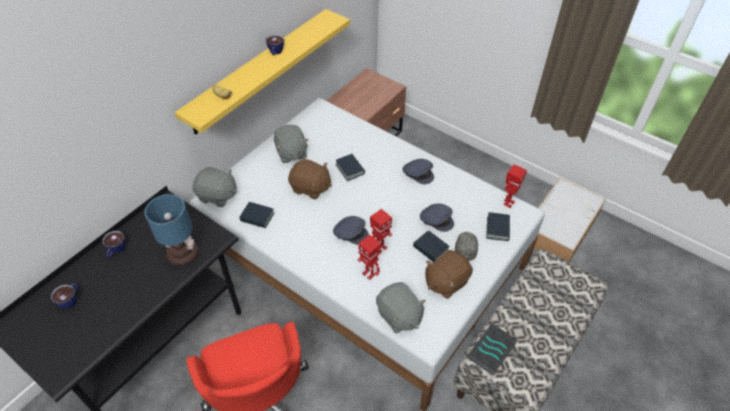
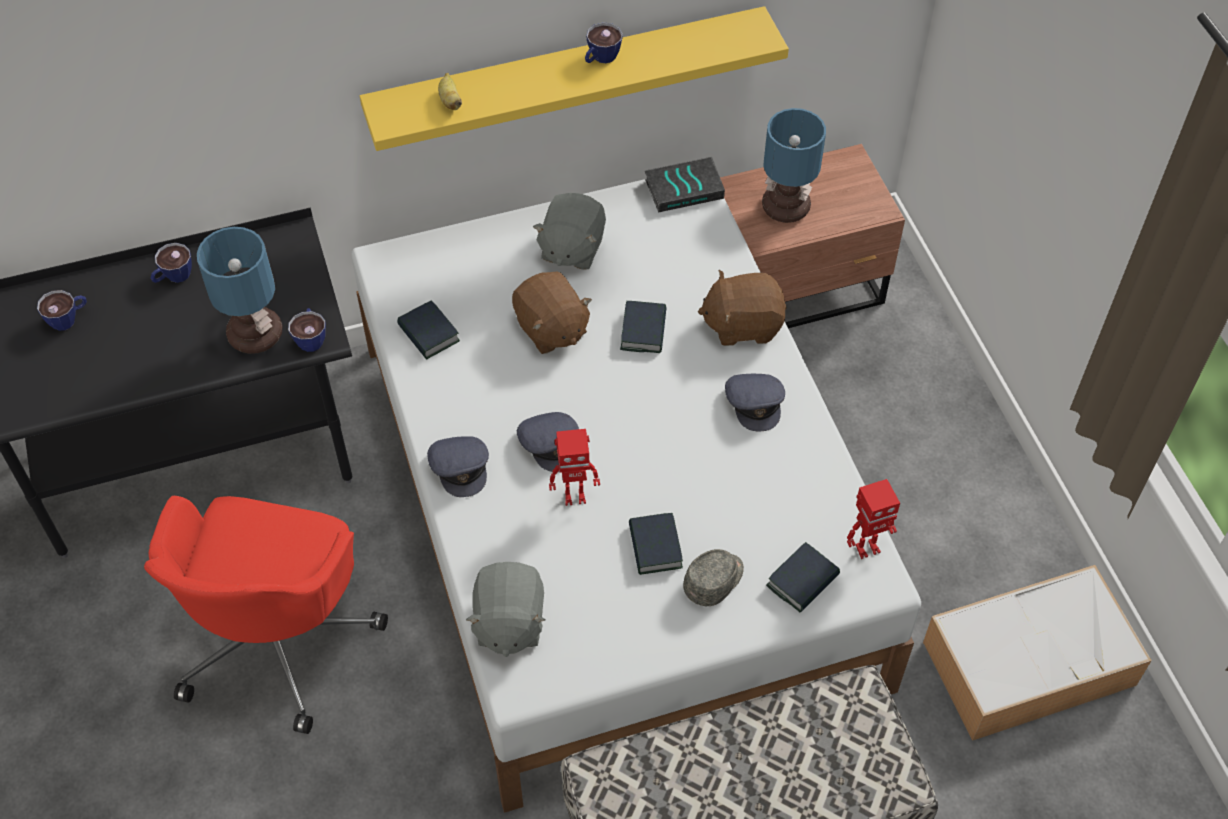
camera: 35 degrees right, 5 degrees up
grey plush toy [192,167,237,207] -> none
toy robot [357,234,381,280] -> none
grey cap [420,204,454,232] -> grey cap moved to [427,436,489,497]
brown plush toy [425,250,473,299] -> brown plush toy moved to [698,270,787,346]
book [467,323,517,376] -> book moved to [645,157,725,213]
none -> cup [288,308,326,352]
none -> table lamp [762,108,826,223]

